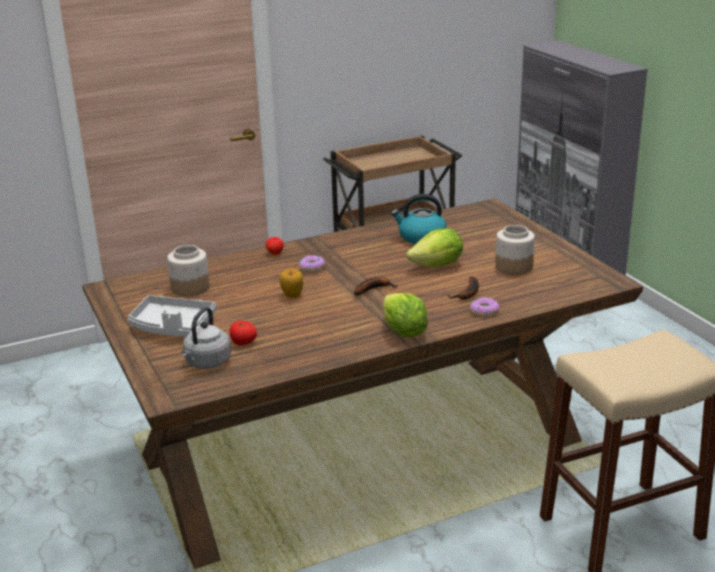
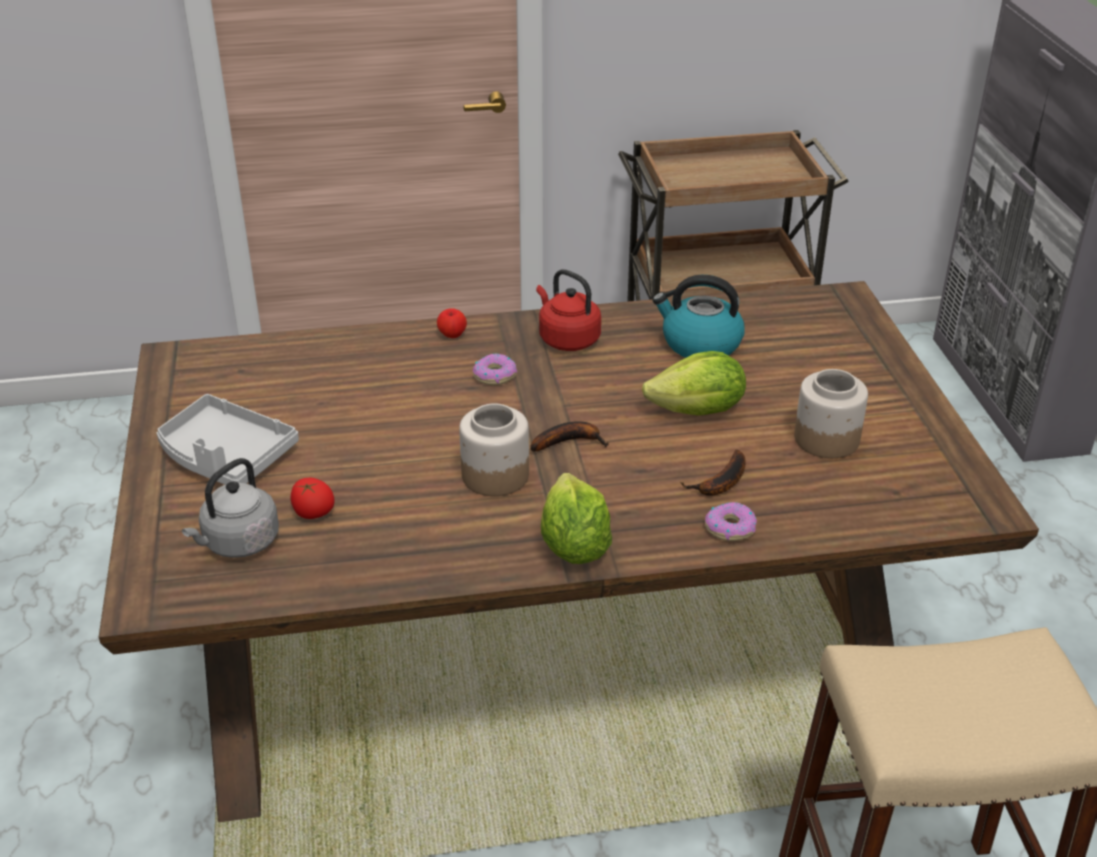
camera: 15 degrees right, 10 degrees up
jar [167,245,209,296] -> jar moved to [459,403,529,496]
apple [280,269,303,298] -> none
none -> red kettle [536,269,601,351]

